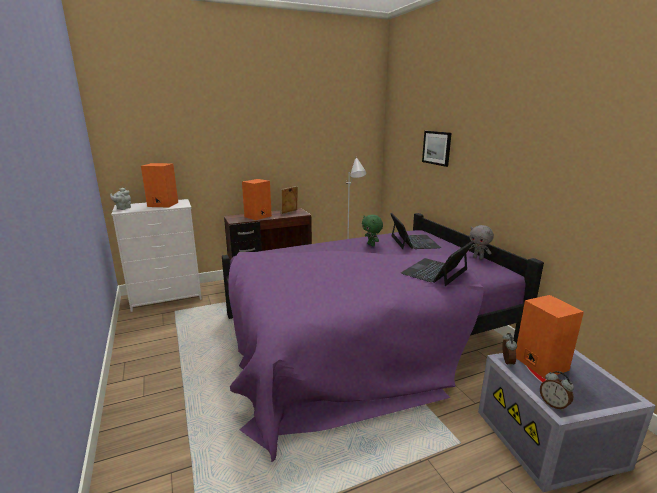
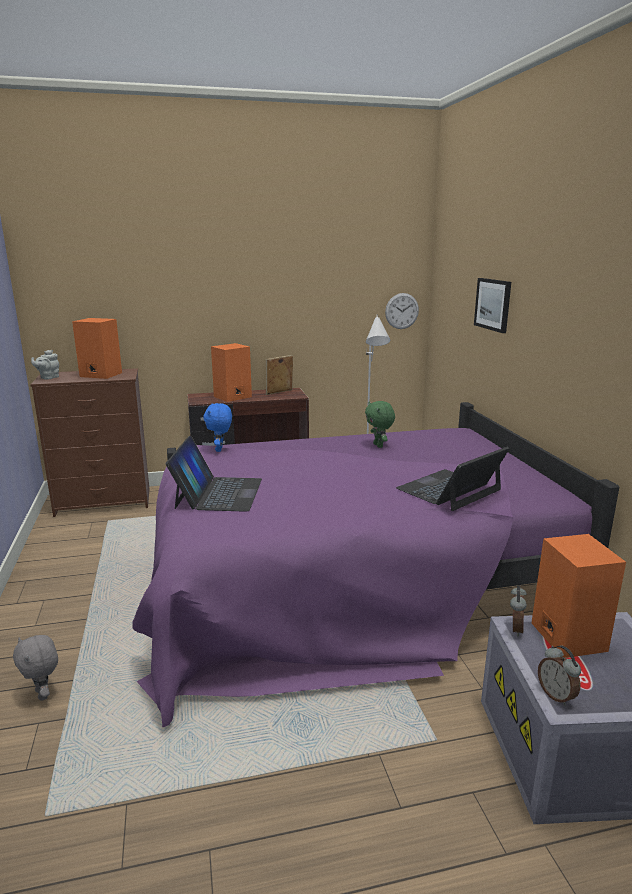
camera: 10 degrees right, 0 degrees up
white dresser [111,199,202,312] -> brown dresser [30,368,149,517]
laptop [391,213,441,249] -> laptop moved to [166,436,262,512]
grey plush toy [469,225,494,260] -> grey plush toy moved to [13,635,58,701]
none -> blue plush toy [203,403,232,452]
none -> wall clock [385,293,419,329]

